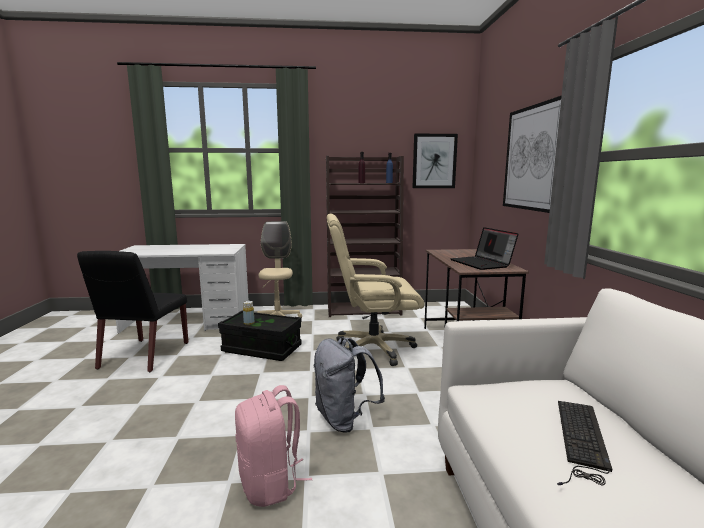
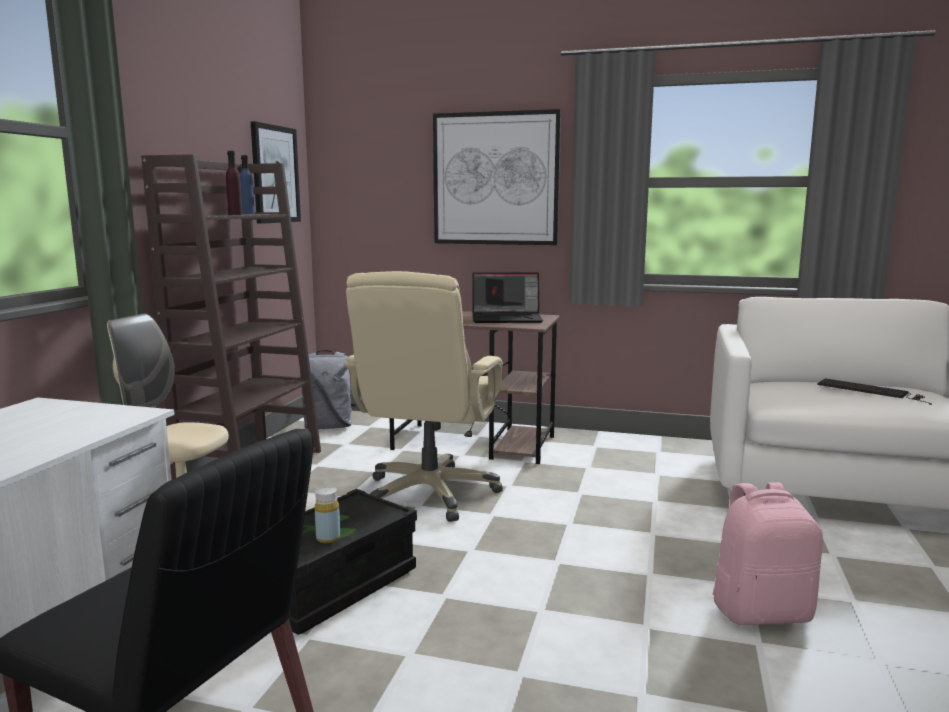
camera: 70 degrees left, 0 degrees up
grey backpack [314,338,385,433] -> grey backpack moved to [300,350,356,429]

